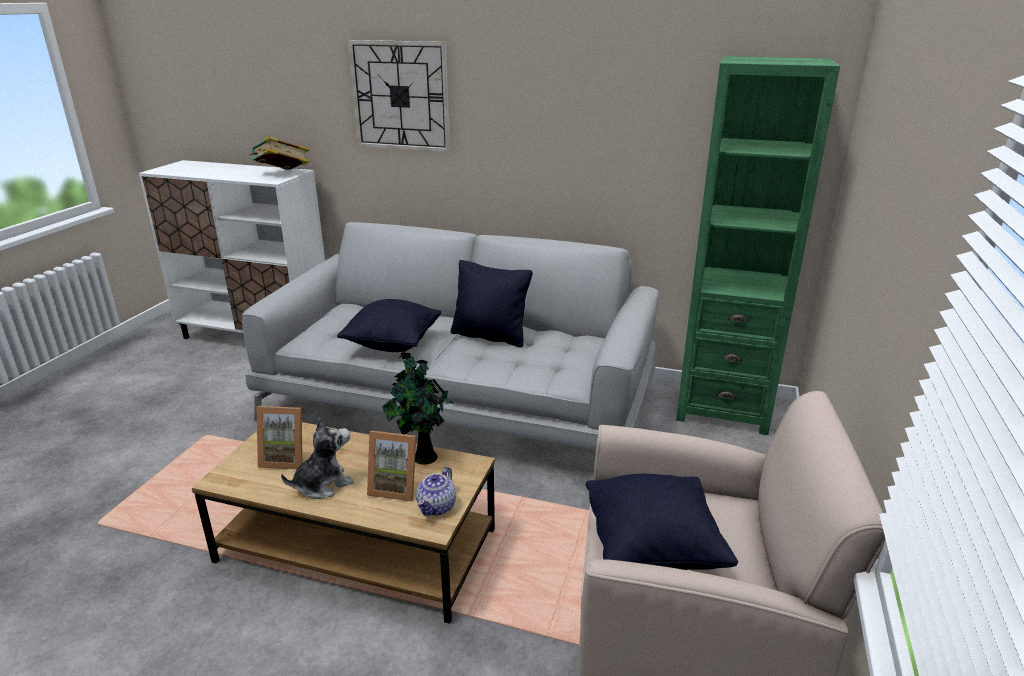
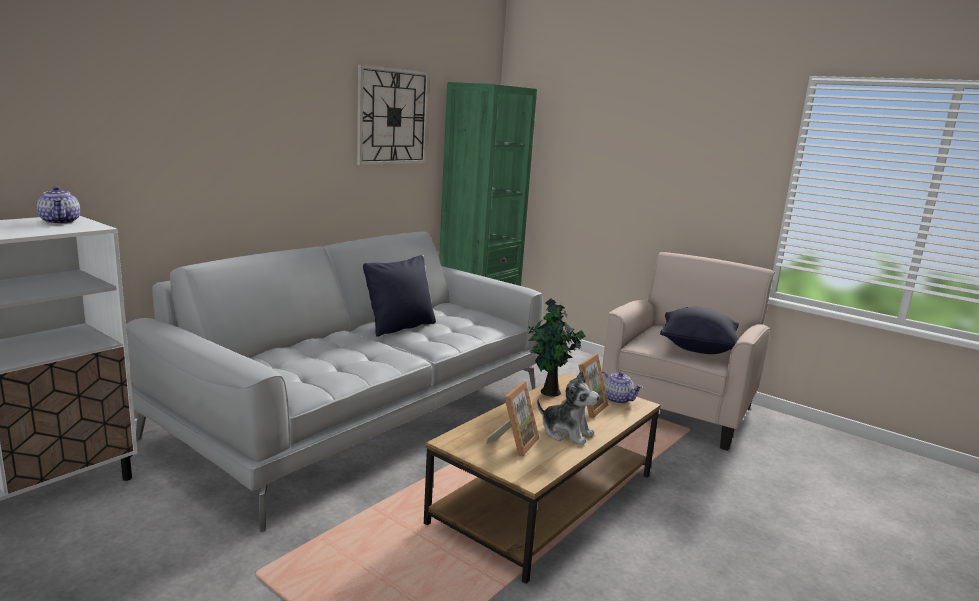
camera: 70 degrees left, 10 degrees down
book [249,136,310,170] -> teapot [37,186,80,224]
plush toy [281,418,354,499] -> plush toy turned 135 degrees clockwise [537,370,599,445]
black pillow [337,299,441,352] -> none
wall clock [348,40,450,152] -> wall clock moved to [357,64,429,165]

